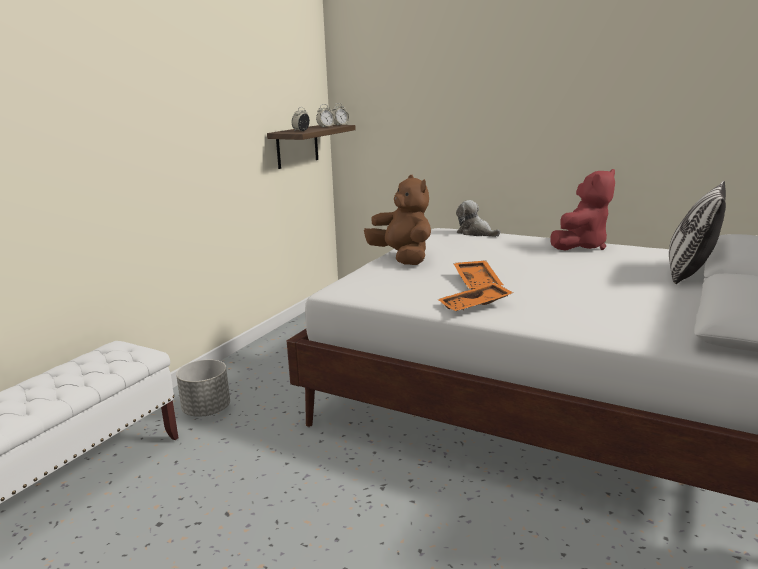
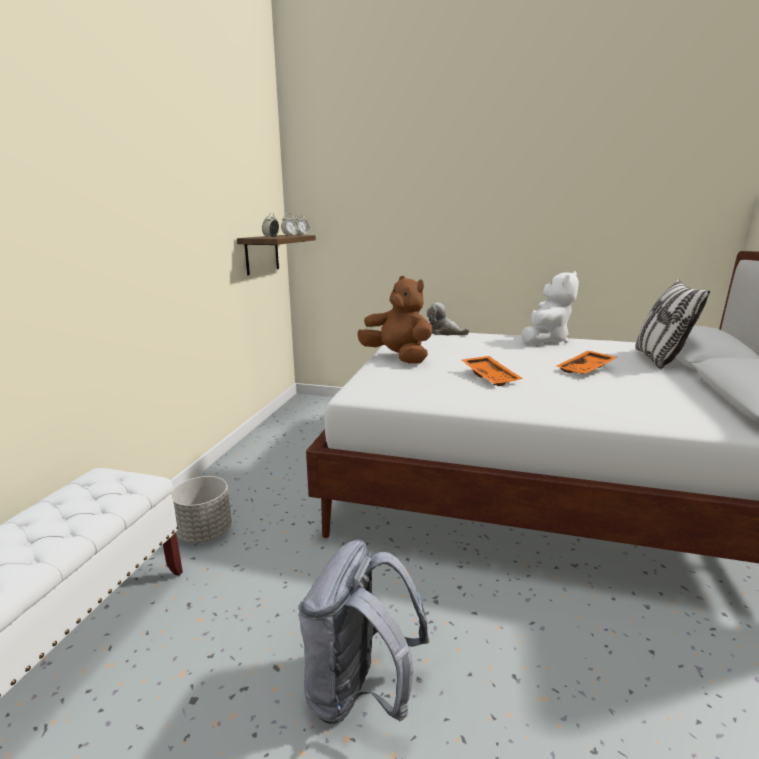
camera: 15 degrees left, 0 degrees up
orange tray [437,282,514,311] -> orange tray moved to [556,350,617,374]
red plush toy [550,169,615,251] -> white plush toy [521,271,579,345]
none -> grey backpack [298,540,429,724]

